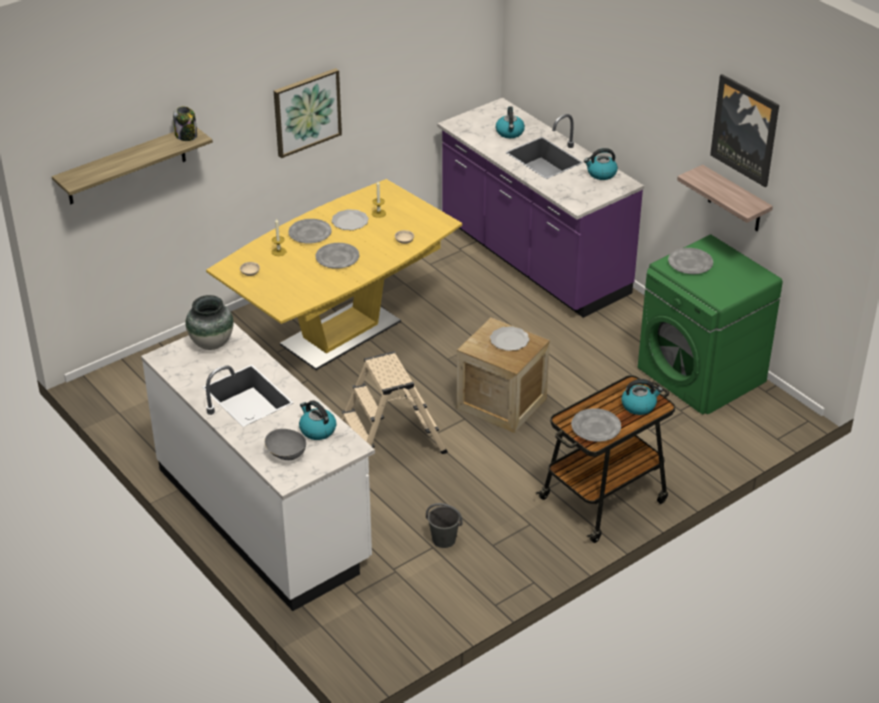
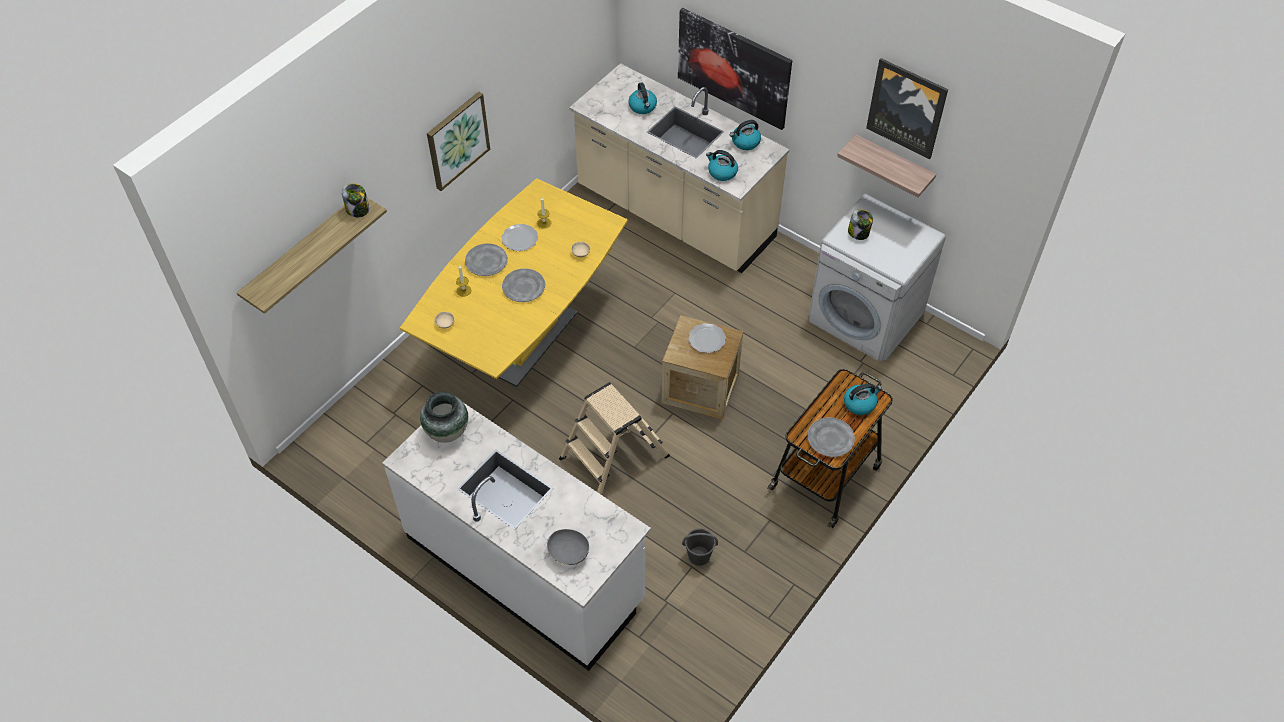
camera: 15 degrees left, 15 degrees up
kettle [299,400,336,440] -> kettle moved to [706,150,738,181]
purple counter [437,98,644,318] -> beige counter [569,63,789,273]
green washing machine [638,234,783,414] -> white washing machine [809,194,946,361]
grey plate [668,248,713,274] -> jar [848,209,873,240]
none -> picture [678,8,792,130]

